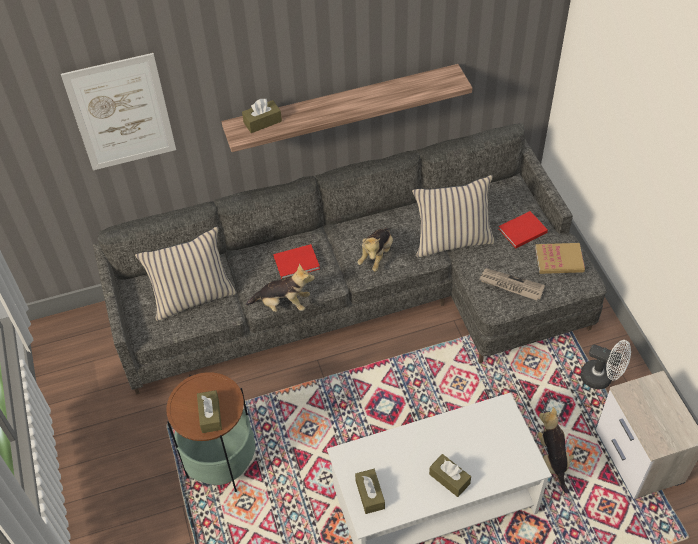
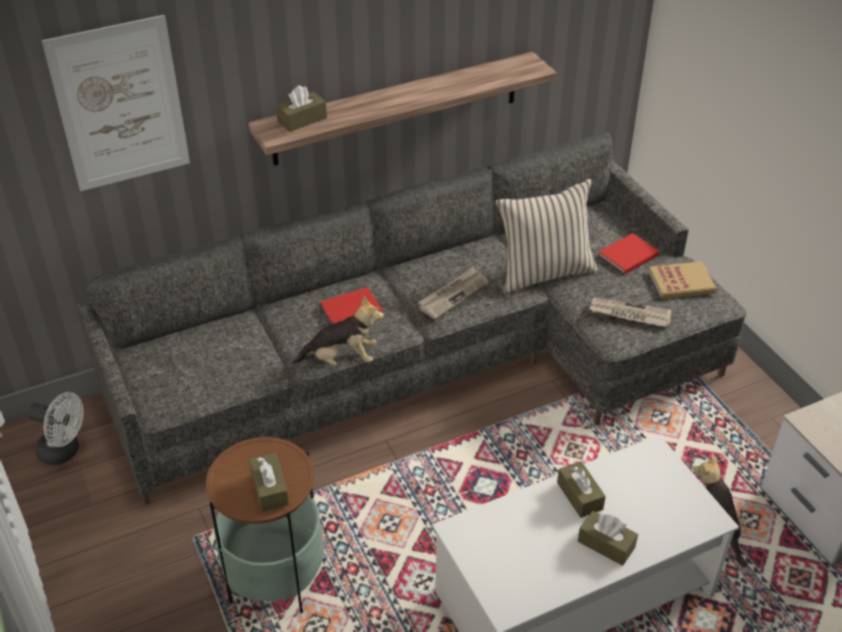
camera: 10 degrees left, 10 degrees down
beige pillow [135,226,237,321] -> none
brown tissue box [355,469,385,514] -> brown tissue box moved to [557,461,606,518]
plush toy [357,228,393,272] -> newspaper [418,267,488,319]
white fan [581,340,631,389] -> white fan moved to [27,392,84,465]

